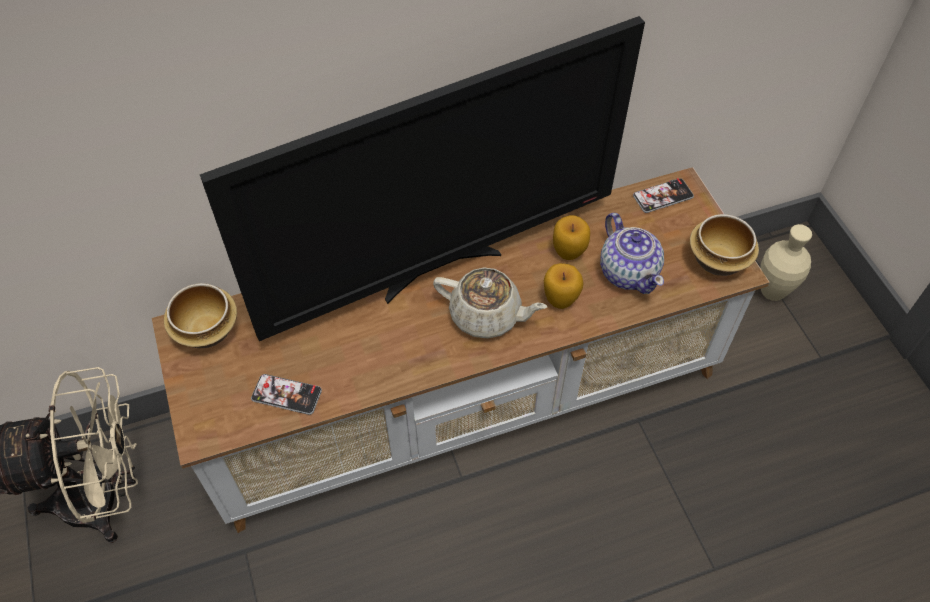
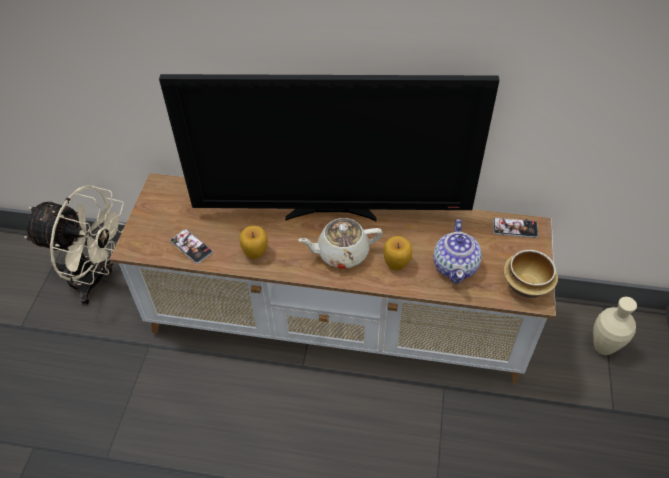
camera: 30 degrees right, 5 degrees down
bowl [164,283,237,348] -> none
beige teapot [433,268,547,339] -> beige teapot turned 120 degrees clockwise [298,218,382,268]
apple [553,215,590,260] -> apple moved to [239,226,268,259]

